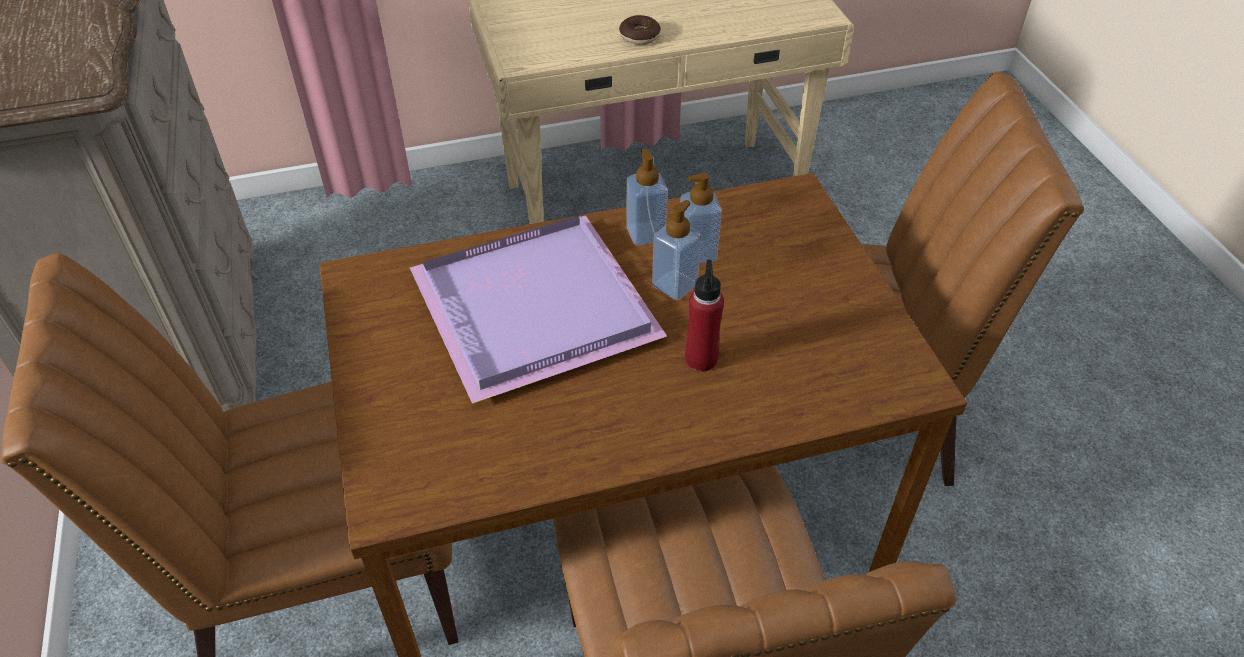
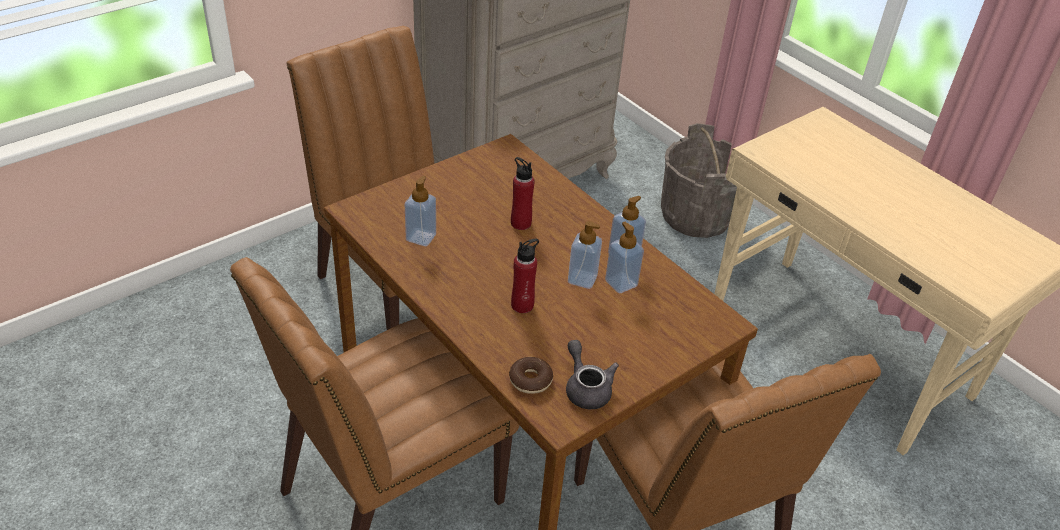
camera: 65 degrees right, 5 degrees down
purple tray [410,215,667,404] -> red bottle [511,157,535,230]
donut [619,15,661,45] -> donut moved to [509,357,553,394]
none -> soap dispenser [405,176,436,246]
none -> grey teapot [566,340,619,409]
none -> grey bucket [661,123,737,238]

